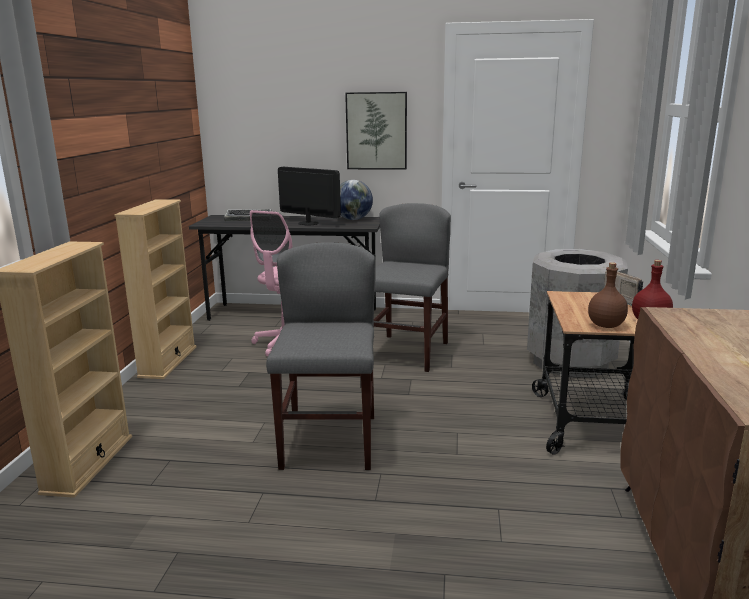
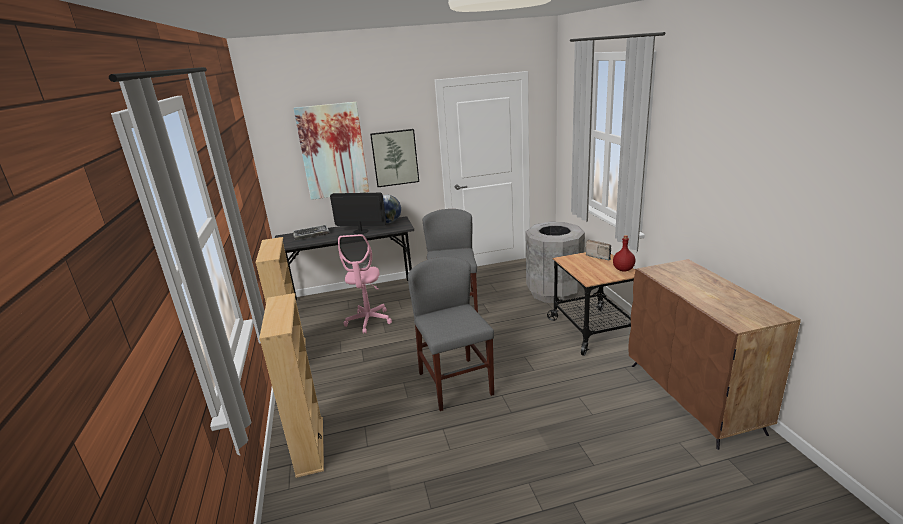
camera: 20 degrees left, 5 degrees up
brown bottle [588,262,628,328] -> none
none -> picture [294,102,369,200]

